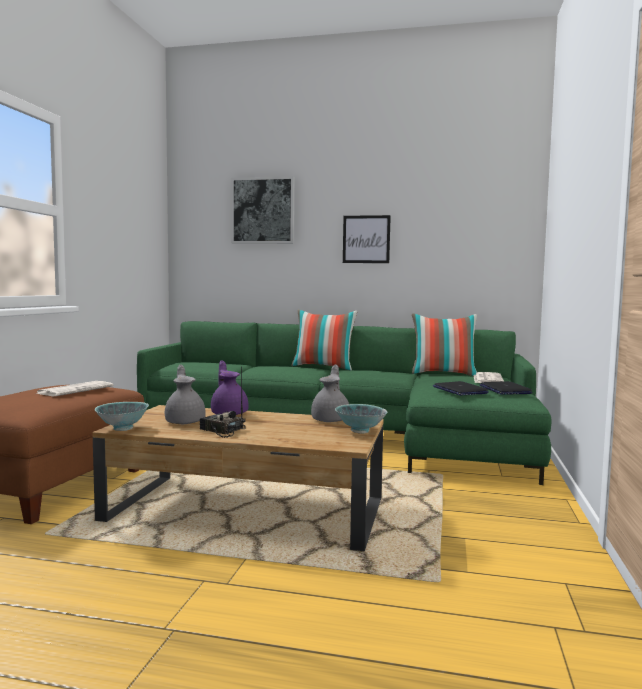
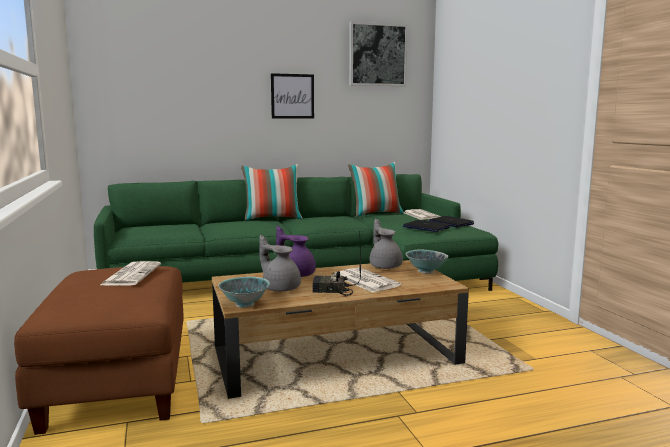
camera: 30 degrees left, 5 degrees up
picture [231,176,295,244] -> picture moved to [349,21,408,86]
none -> newspaper [339,268,401,292]

